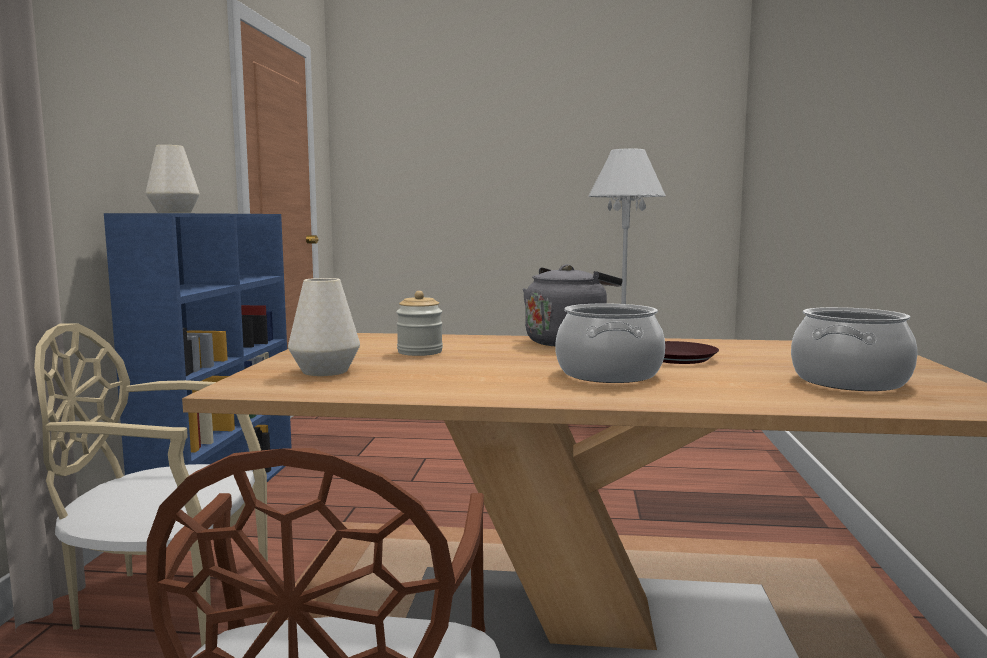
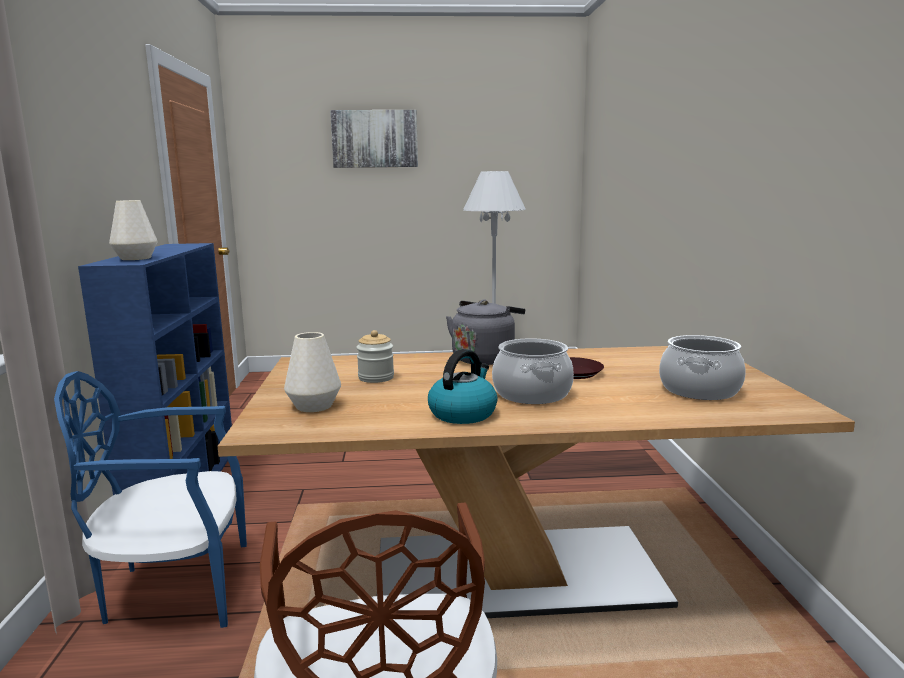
camera: 10 degrees left, 5 degrees up
beige chair [34,323,268,647] -> blue chair [54,371,247,628]
none -> picture [330,110,418,168]
none -> kettle [428,349,498,424]

